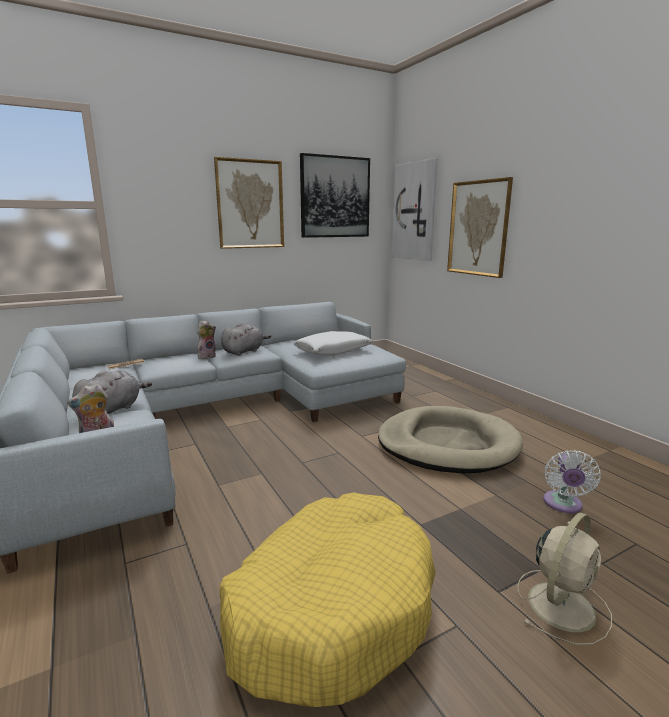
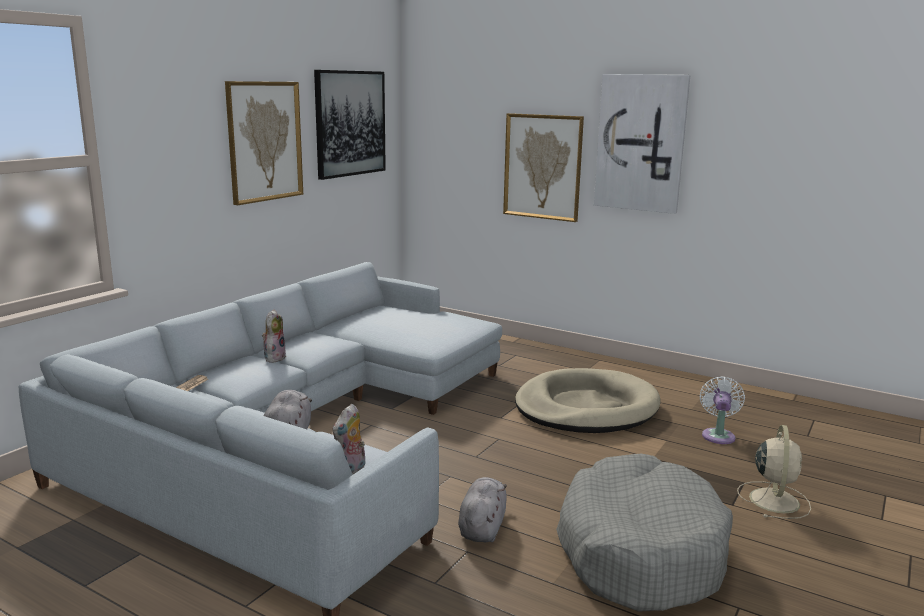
camera: 30 degrees left, 0 degrees up
yellow dog bed [220,492,436,707] -> grey dog bed [556,454,733,612]
grey plush toy [221,323,271,356] -> grey plush toy moved to [458,477,507,542]
white pillow [294,331,372,356] -> none
picture [392,158,438,261] -> picture moved to [594,74,690,214]
white fan [543,450,601,513] -> white fan turned 150 degrees counterclockwise [700,377,745,444]

